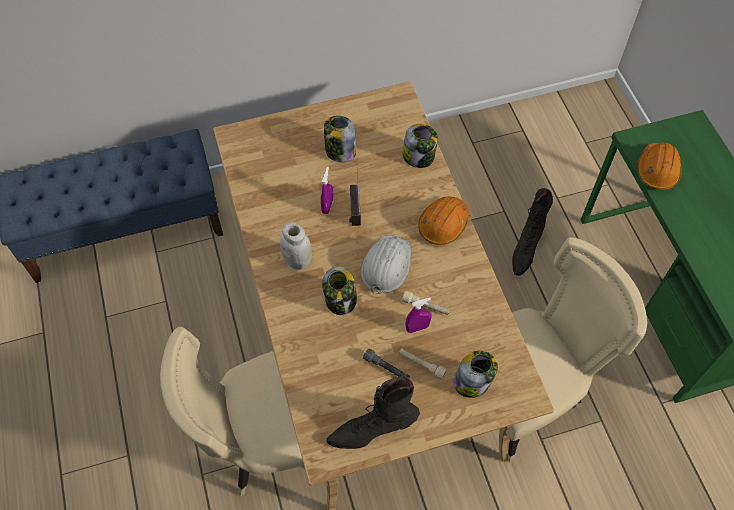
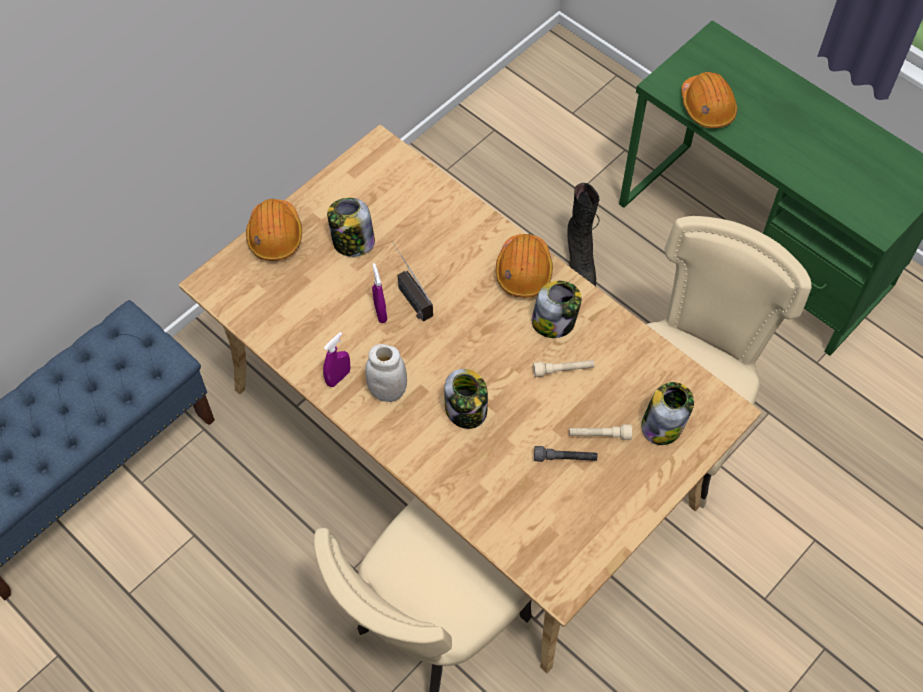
camera: 30 degrees left, 0 degrees up
black boot [326,376,420,449] -> none
white hard hat [361,235,411,294] -> none
jar [403,124,438,168] -> jar moved to [532,281,582,338]
purple spray bottle [406,297,431,333] -> purple spray bottle moved to [323,332,350,387]
none -> orange hard hat [246,199,302,261]

